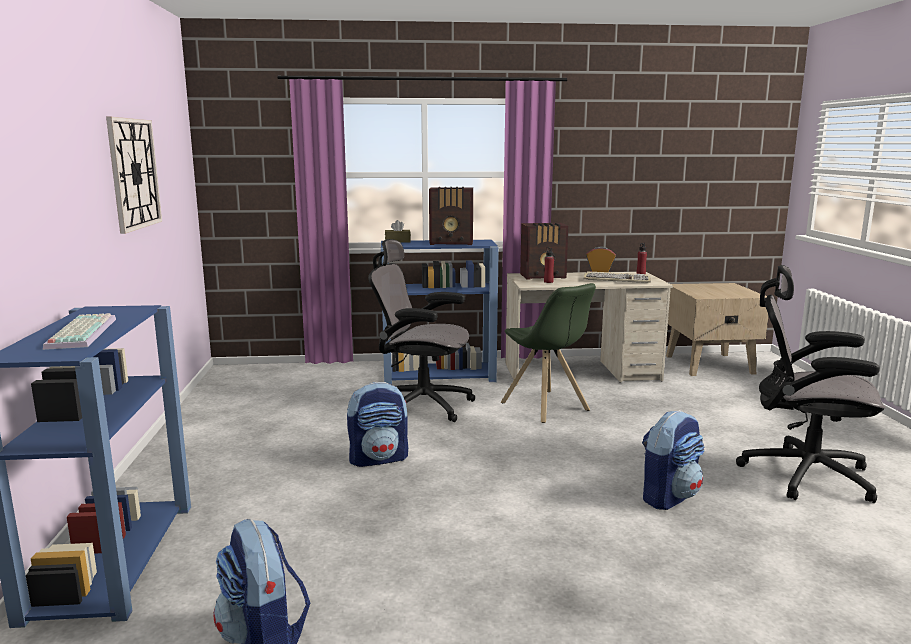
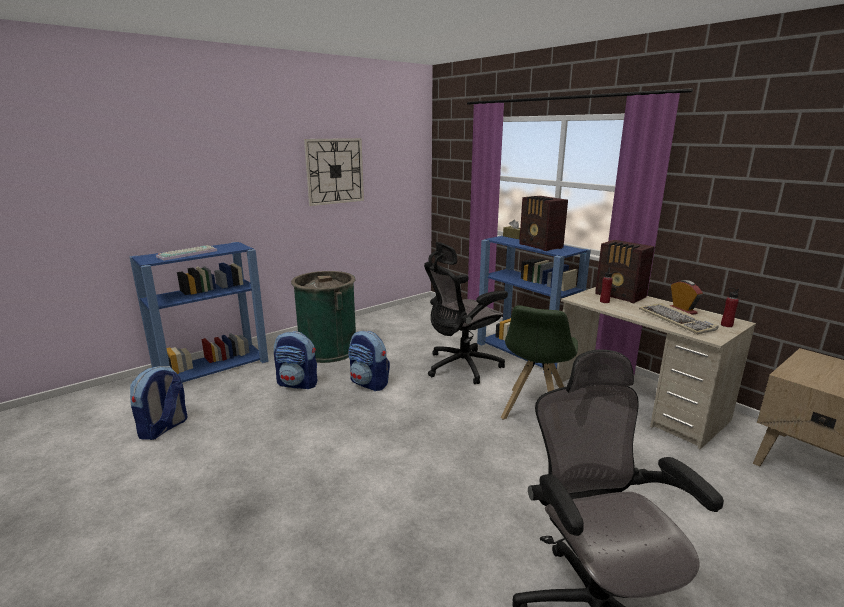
camera: 55 degrees right, 5 degrees up
office chair [368,239,475,422] -> office chair turned 105 degrees counterclockwise [424,242,508,384]
backpack [642,410,705,510] -> backpack moved to [274,331,318,389]
none -> green trash can [291,271,356,363]

